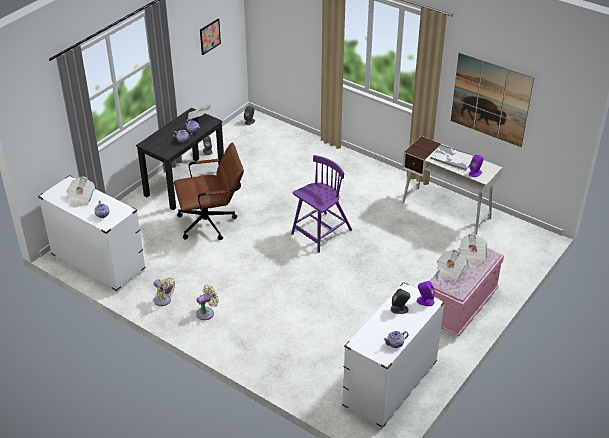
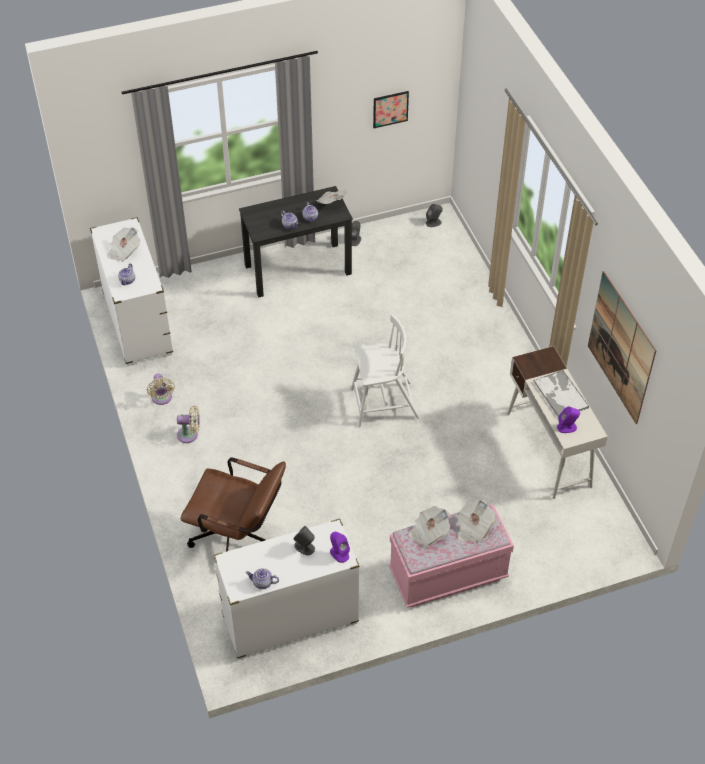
camera: 35 degrees right, 10 degrees up
brown office chair [174,143,244,240] -> brown office chair moved to [180,457,286,552]
purple chair [291,155,352,253] -> white chair [351,314,420,427]

